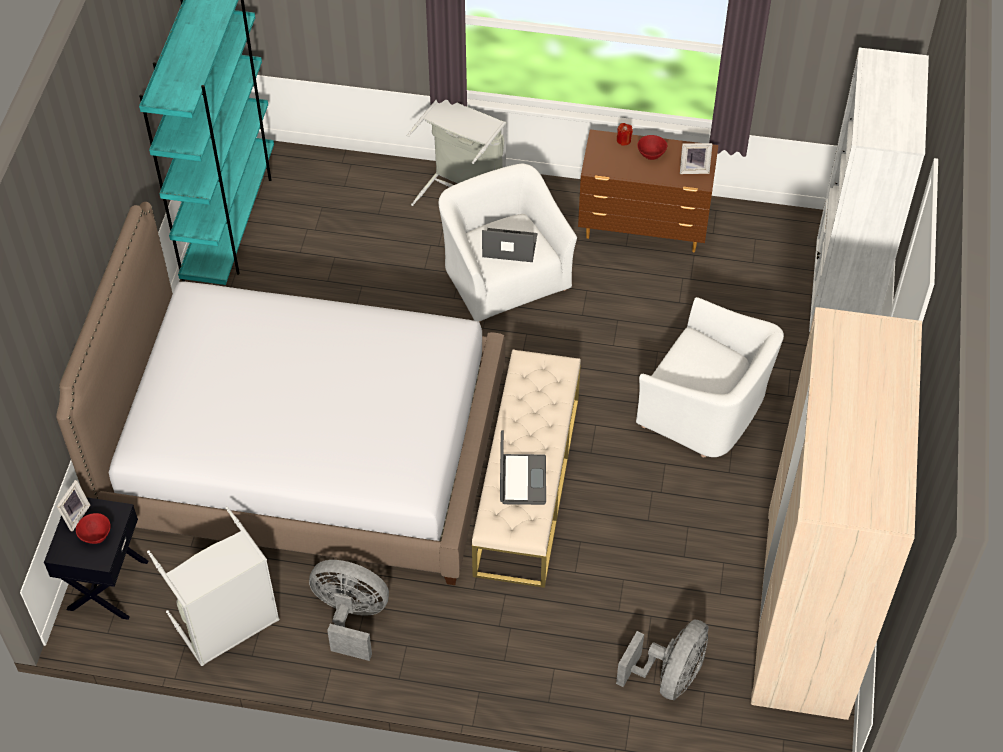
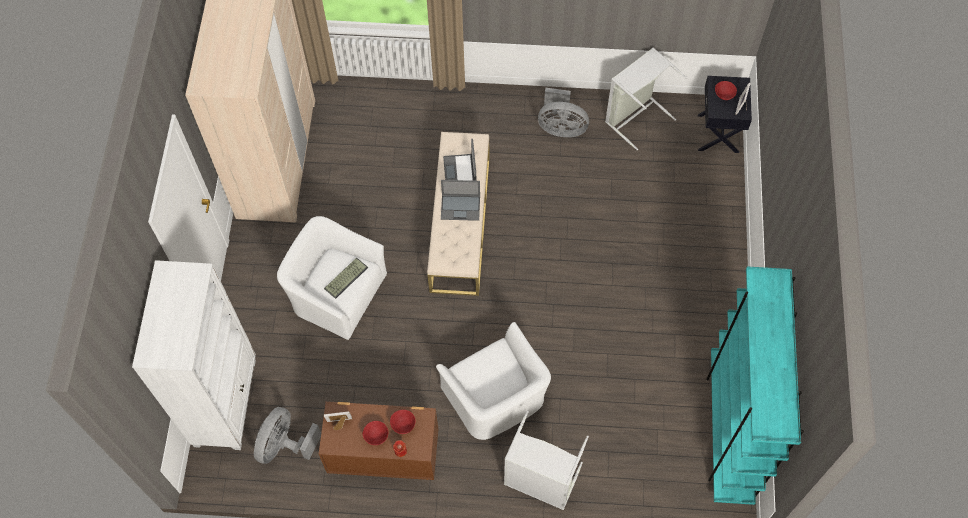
camera: 175 degrees right, 10 degrees up
bed [56,202,505,585] -> none
laptop [482,228,537,262] -> laptop moved to [441,180,480,221]
grey fan [616,620,708,700] -> grey fan moved to [254,407,321,464]
none -> keyboard [324,258,368,299]
none -> red bowl [390,410,415,434]

